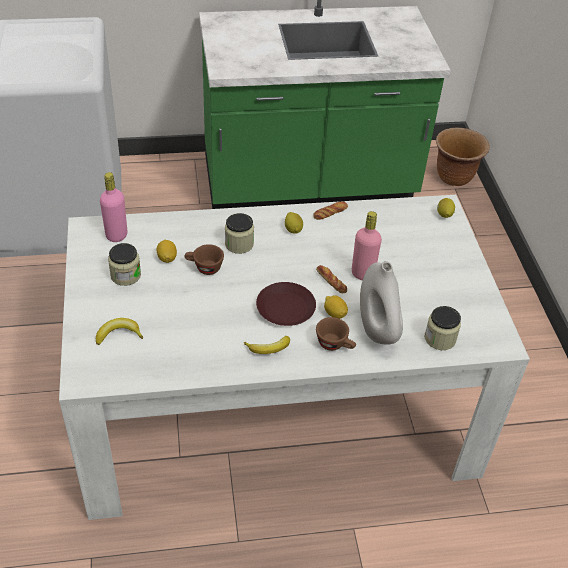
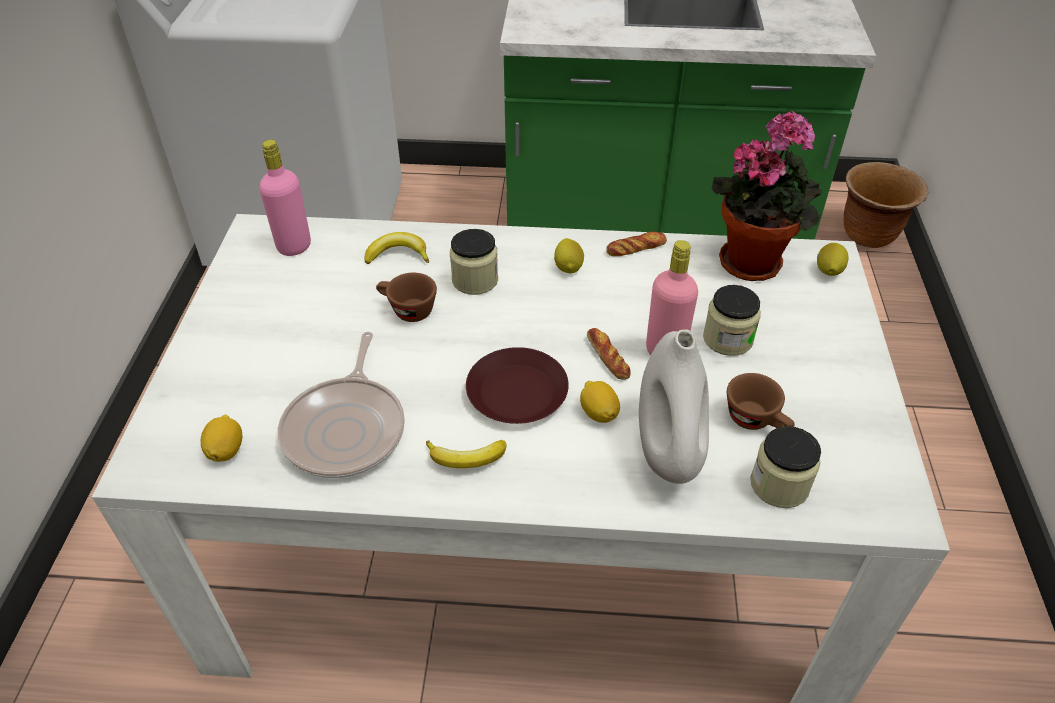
camera: 15 degrees right, 0 degrees up
banana [96,318,143,345] -> banana moved to [364,232,429,264]
jar [108,243,141,286] -> jar moved to [703,285,761,356]
lemon [157,240,177,263] -> lemon moved to [201,415,242,462]
brown cup [316,317,356,351] -> brown cup moved to [727,373,795,430]
none -> frying pan [278,332,405,478]
none -> potted plant [711,111,822,281]

